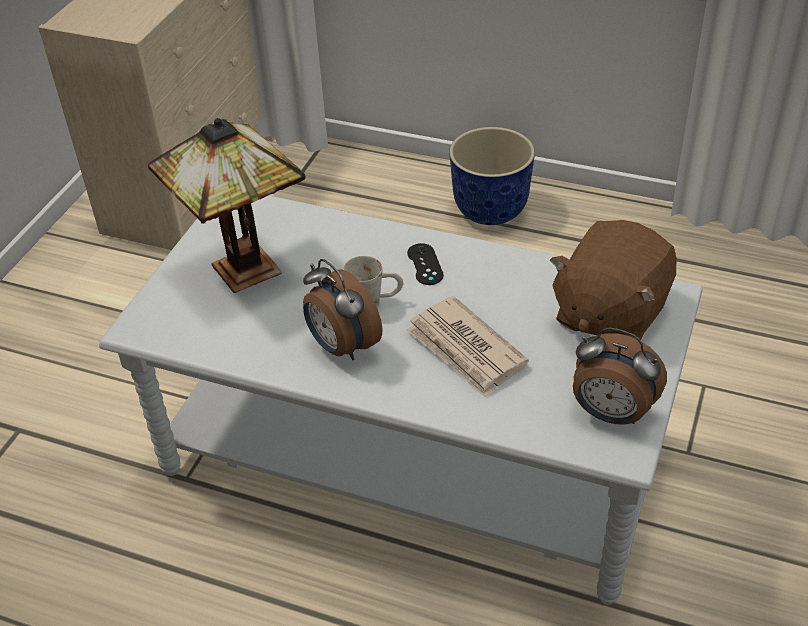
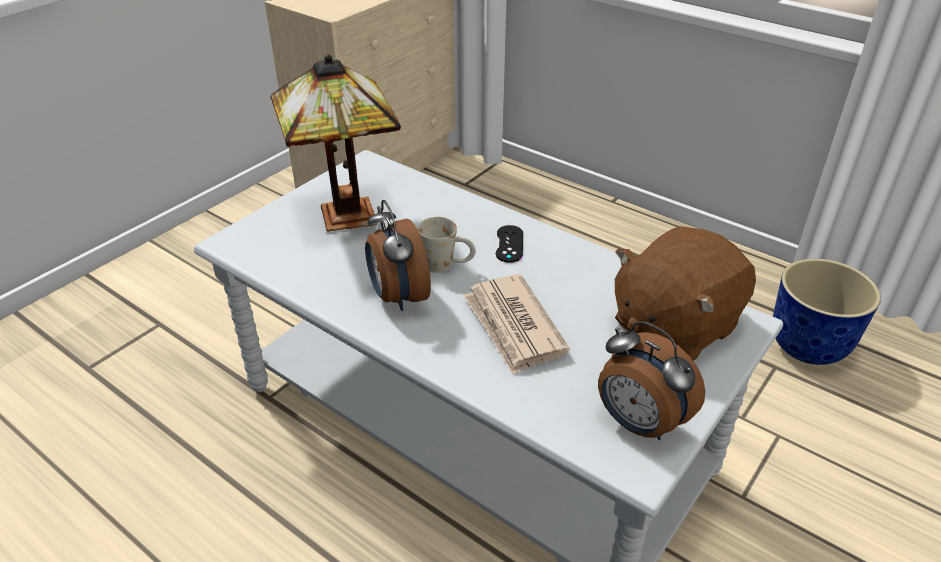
camera: 15 degrees right, 5 degrees down
planter [449,127,535,225] -> planter moved to [773,259,881,365]

